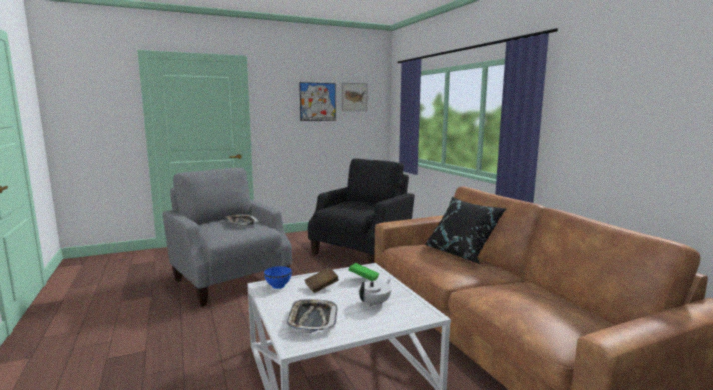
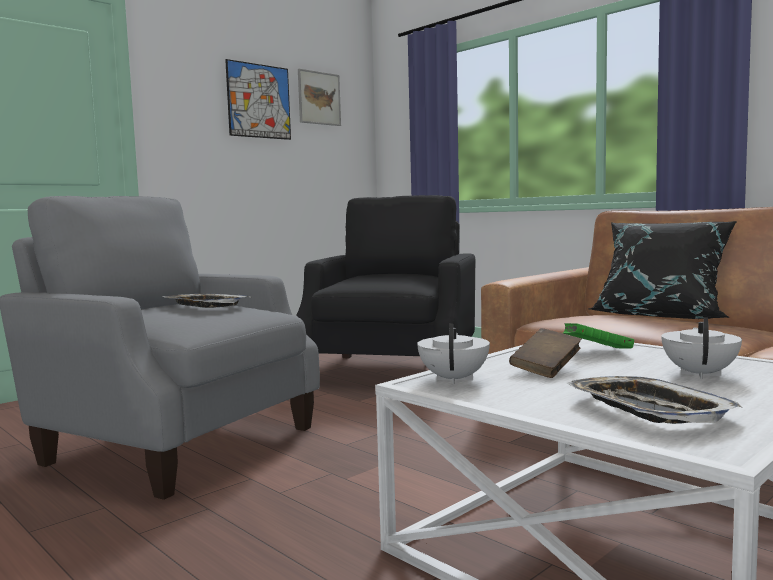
camera: 20 degrees left, 5 degrees down
blue bowl [264,266,292,289] -> white teapot [417,324,490,384]

